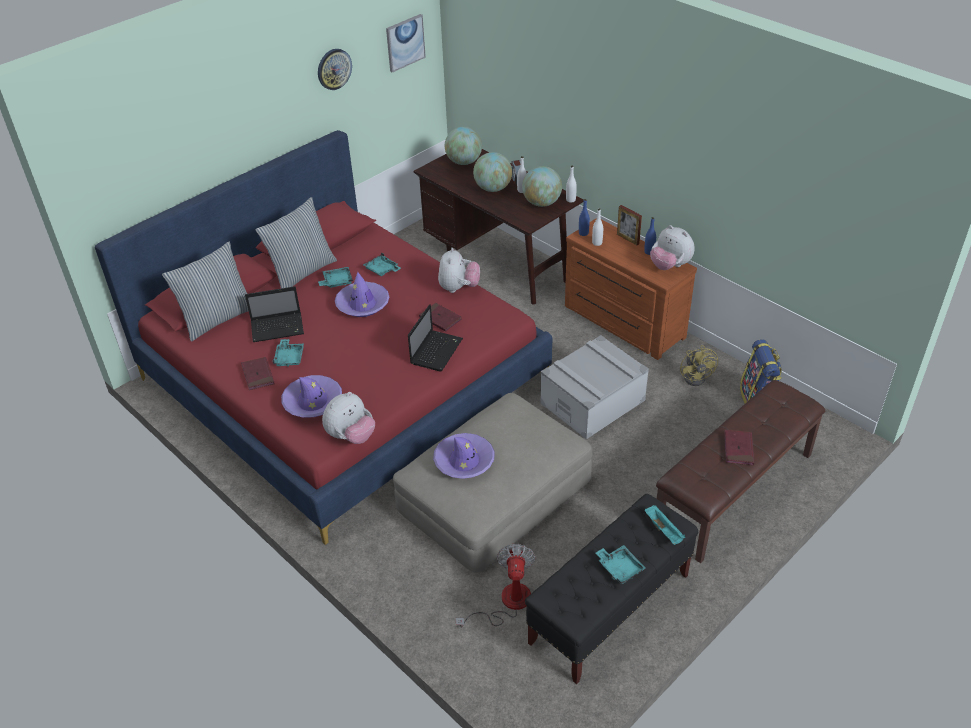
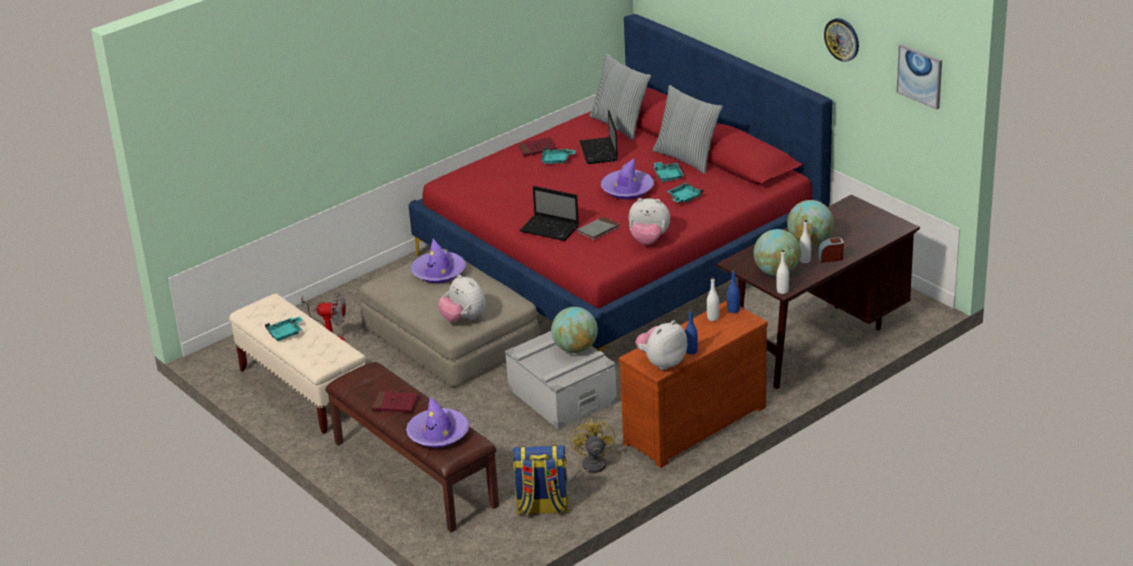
camera: 95 degrees right, 10 degrees down
purple hat [281,375,342,417] -> purple hat moved to [406,397,470,448]
plush toy [322,392,375,444] -> plush toy moved to [438,275,486,322]
red book [419,303,462,332] -> grey book [577,217,620,240]
globe [445,127,482,165] -> globe moved to [551,307,598,353]
black bench [525,494,698,684] -> beige bench [229,294,366,434]
picture frame [617,205,642,245] -> none
turquoise tray [644,505,685,545] -> none
yellow fan [680,345,718,386] -> yellow fan turned 90 degrees clockwise [570,418,615,491]

